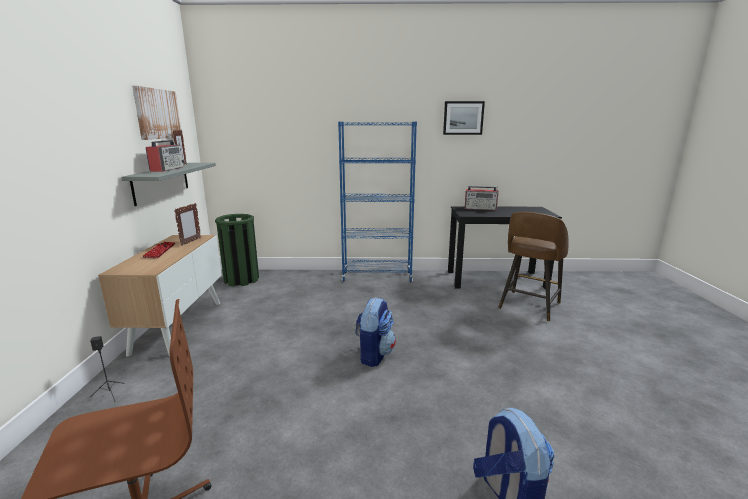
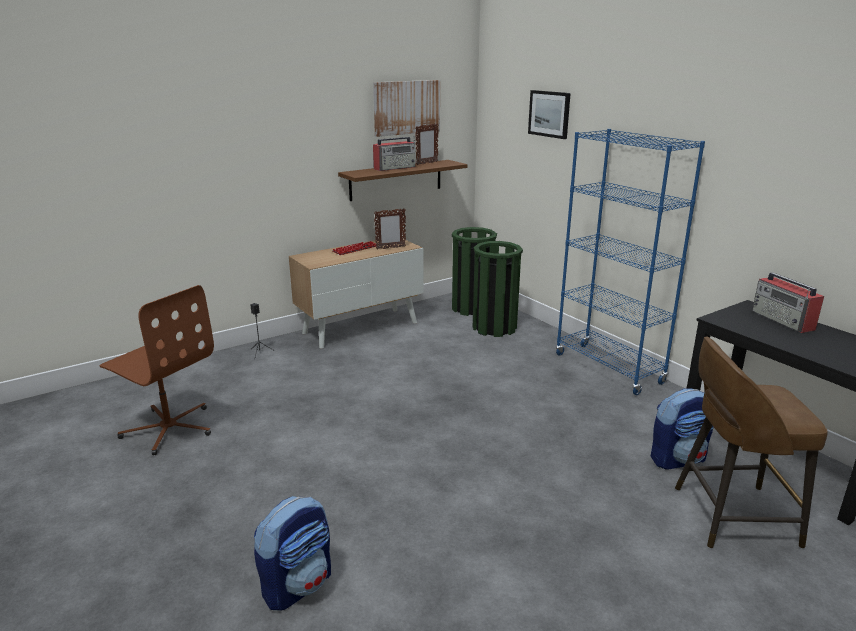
camera: 55 degrees right, 5 degrees up
grey shelf [121,163,216,206] -> brown shelf [338,160,467,201]
backpack [355,297,396,367] -> backpack moved to [651,389,714,470]
picture [443,101,485,135] -> picture moved to [528,90,571,139]
none -> green trash can [473,241,523,337]

